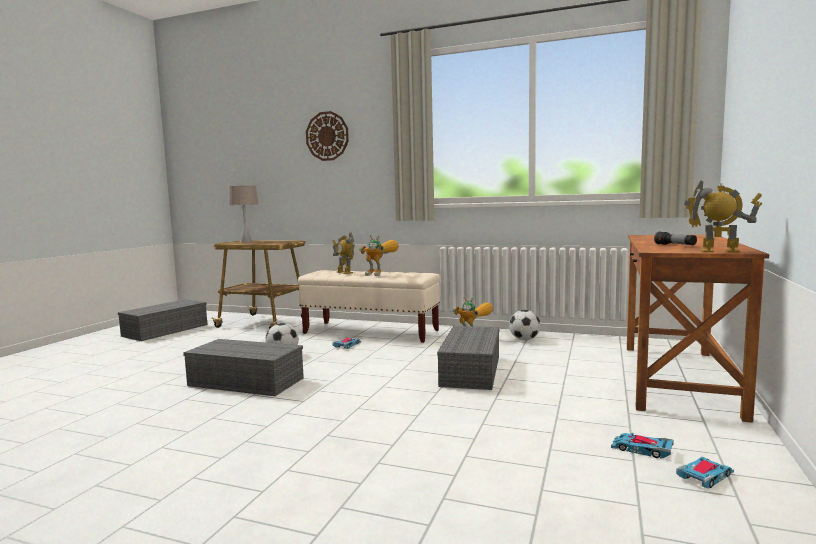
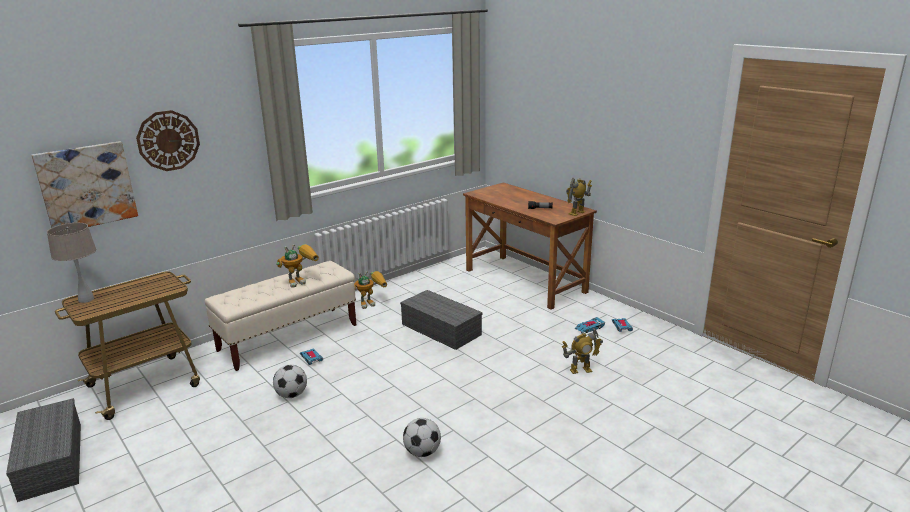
camera: 60 degrees left, 15 degrees up
grey storage box [183,339,304,396] -> none
toy robot [332,232,355,274] -> toy robot moved to [562,328,603,374]
football [509,310,540,340] -> football moved to [403,418,441,457]
none -> picture [31,141,138,228]

